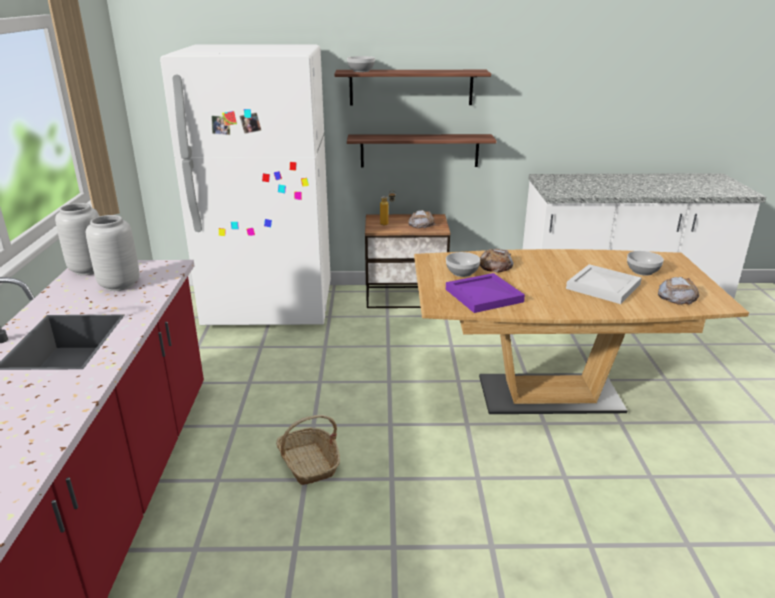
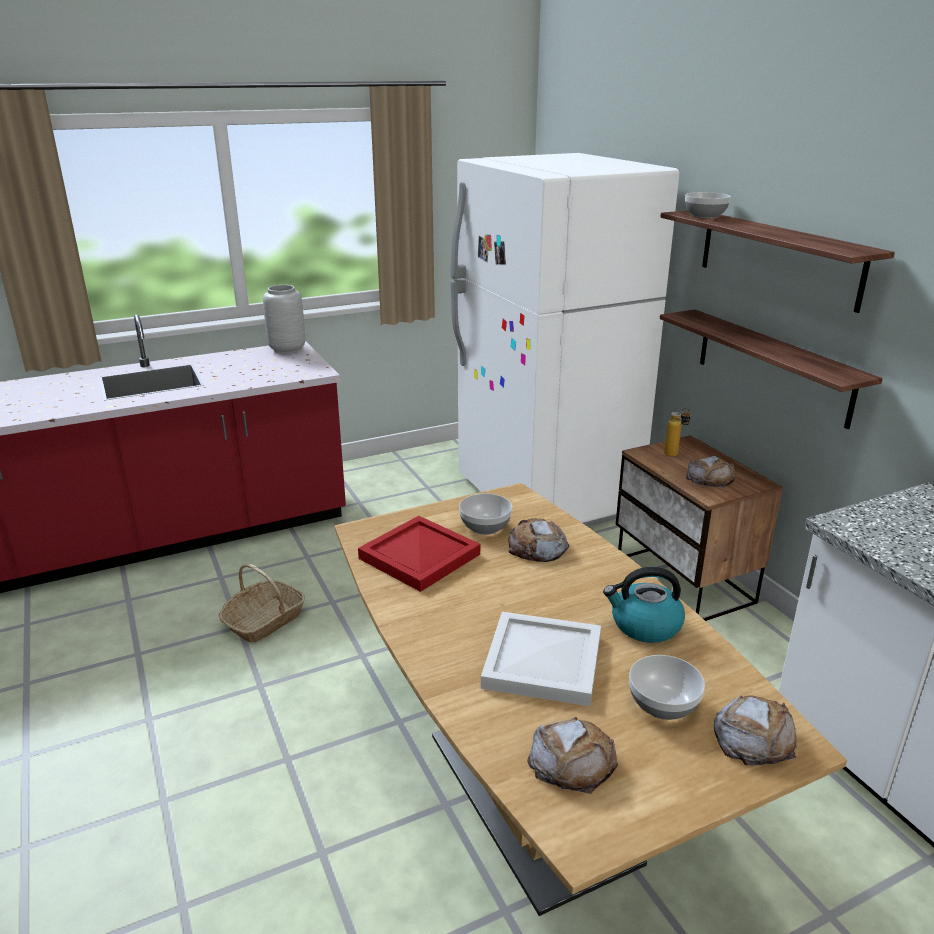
camera: 65 degrees right, 0 degrees up
grey vase [86,215,140,291] -> none
purple tray [446,273,525,313] -> red tray [358,516,480,592]
none -> kettle [603,567,685,643]
none -> bread [714,696,797,766]

